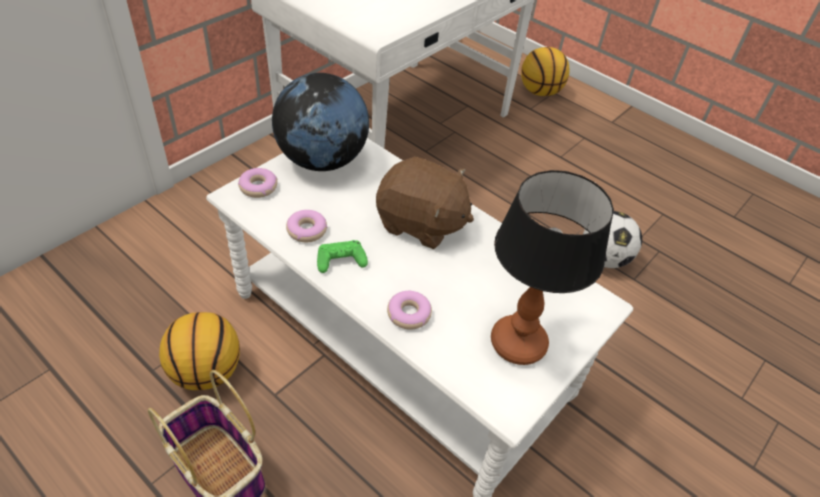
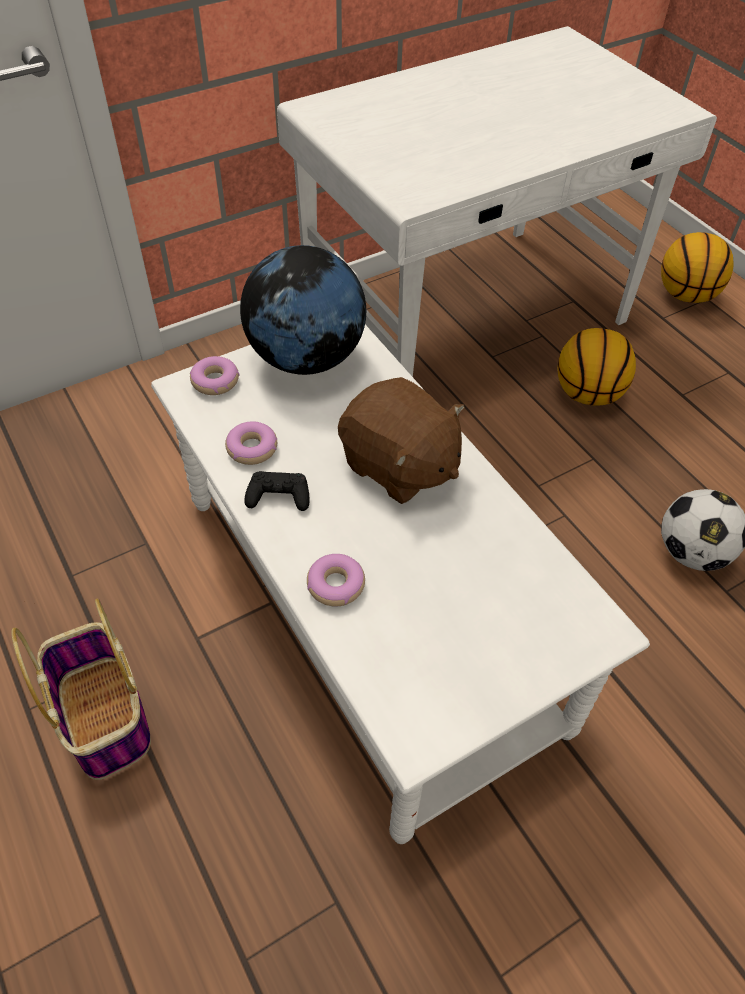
camera: 20 degrees right, 5 degrees up
basketball [159,312,240,390] -> basketball moved to [557,328,636,406]
green game controller [317,240,368,273] -> black game controller [244,471,309,511]
table lamp [491,170,614,365] -> none

